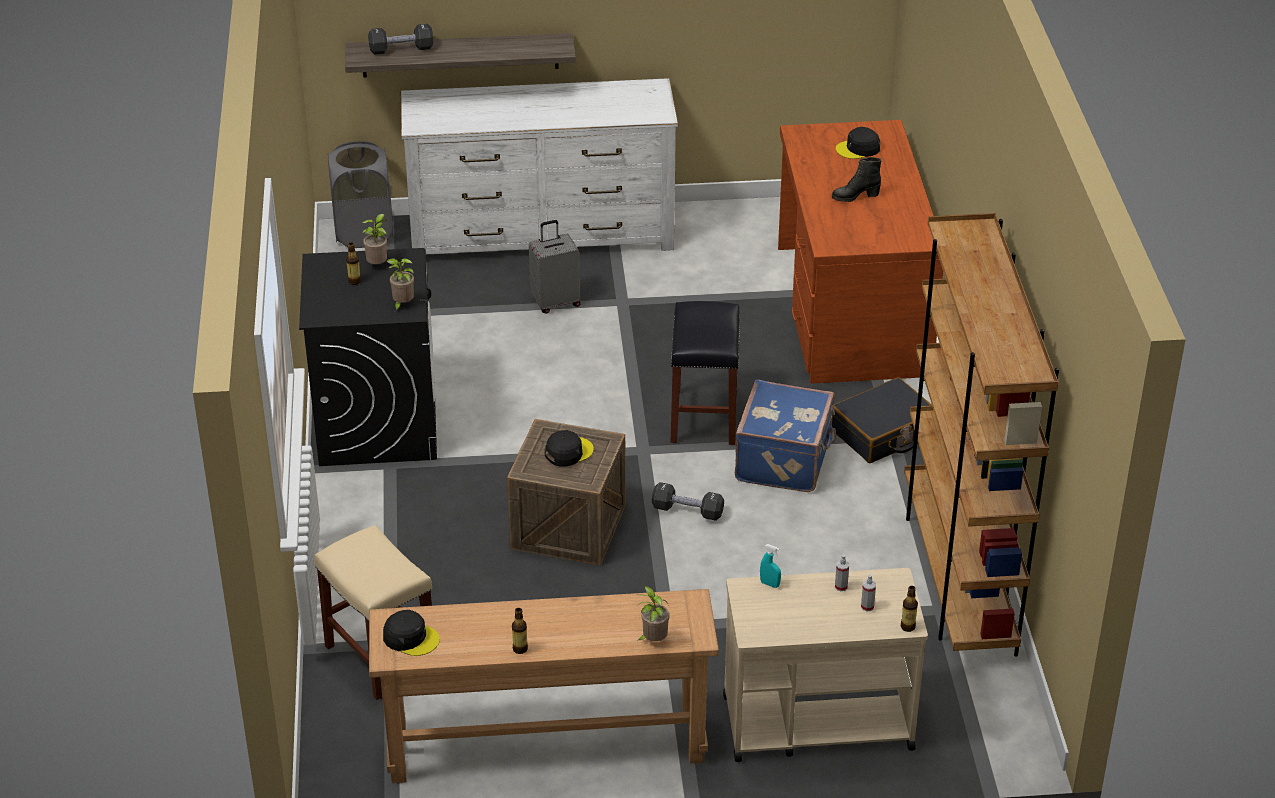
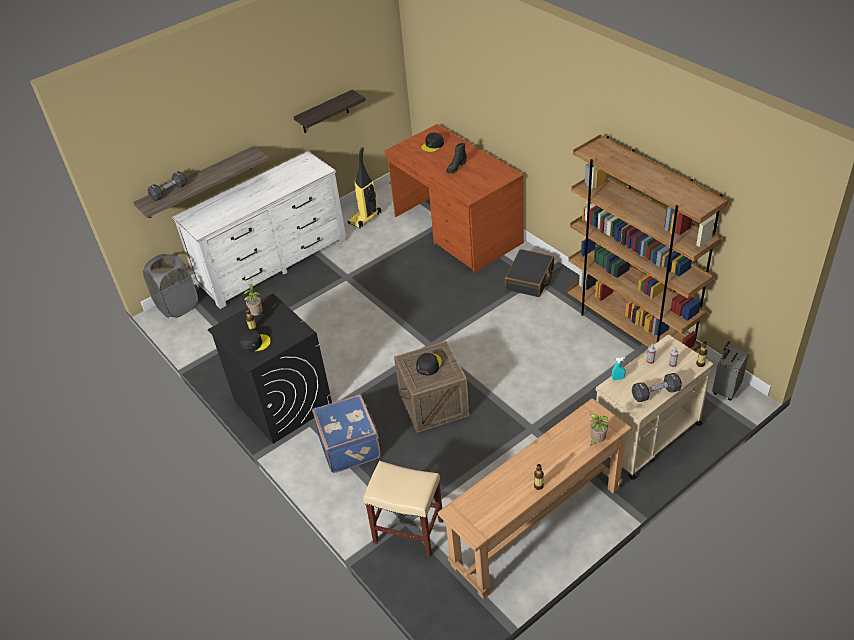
camera: 30 degrees left, 5 degrees up
black cap [383,610,440,656] -> black cap moved to [238,329,271,353]
potted plant [386,258,414,311] -> none
grey suitcase [529,220,581,314] -> grey suitcase moved to [712,341,749,401]
black dumbbell [652,482,724,521] -> black dumbbell moved to [632,373,682,402]
black stool [671,301,740,445] -> none
blue suitcase [735,380,836,492] -> blue suitcase moved to [312,394,381,473]
none -> shelf [294,90,366,133]
none -> vacuum cleaner [348,147,381,229]

